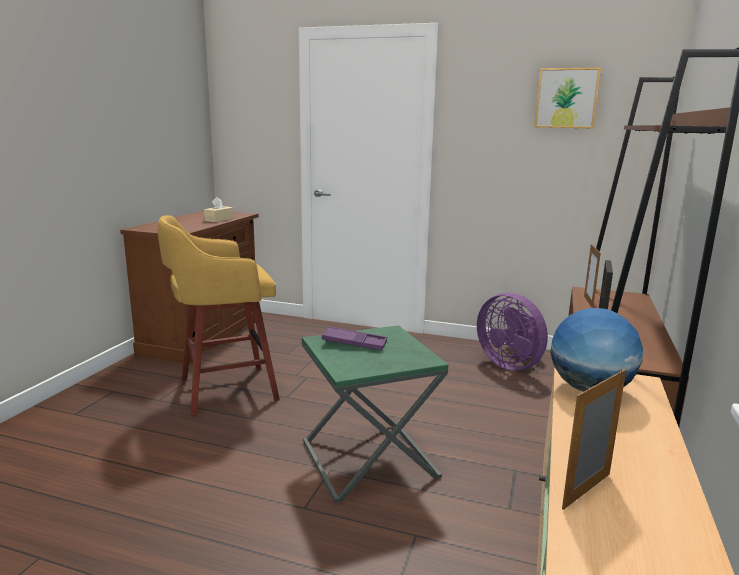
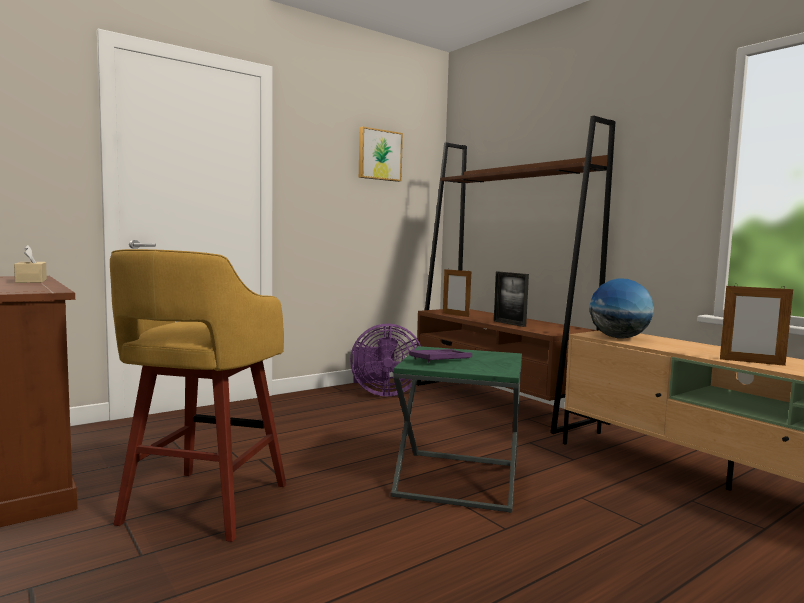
camera: 55 degrees left, 10 degrees down
picture frame [562,369,626,510] -> picture frame turned 60 degrees counterclockwise [720,284,793,366]

